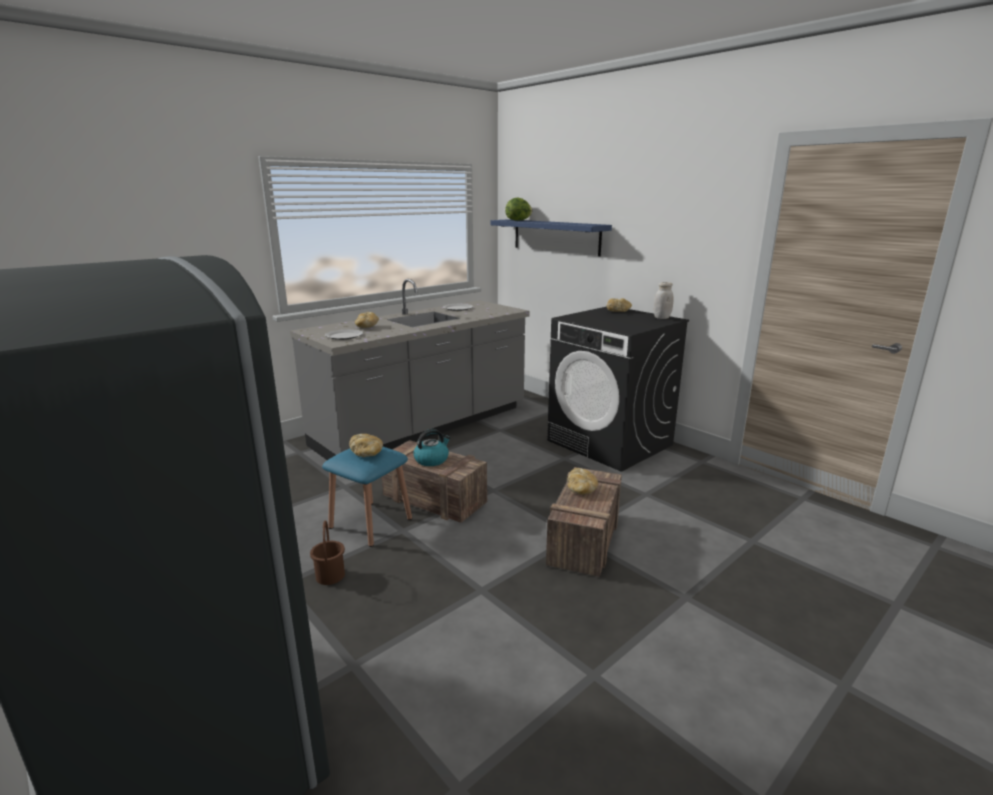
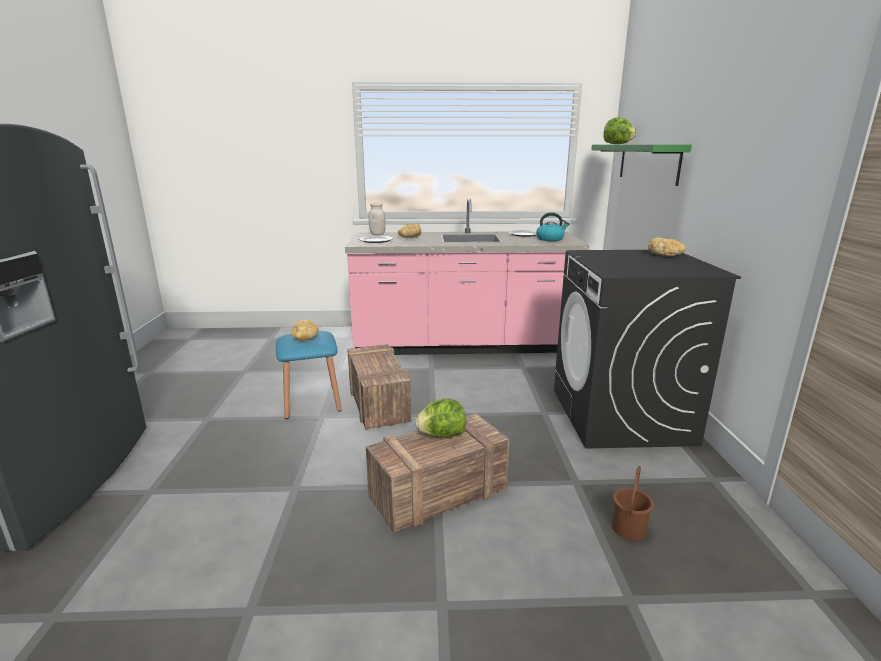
camera: 40 degrees right, 0 degrees up
grey counter [290,279,530,460] -> pink counter [345,198,590,355]
brown bucket [310,521,345,585] -> brown bucket moved to [612,466,654,541]
kettle [413,429,451,466] -> kettle moved to [536,212,569,241]
blue shelf [491,219,612,256] -> green shelf [591,144,692,186]
bread [567,468,598,495] -> lettuce [415,398,466,438]
white jar [654,282,673,319] -> white jar moved to [369,202,386,235]

